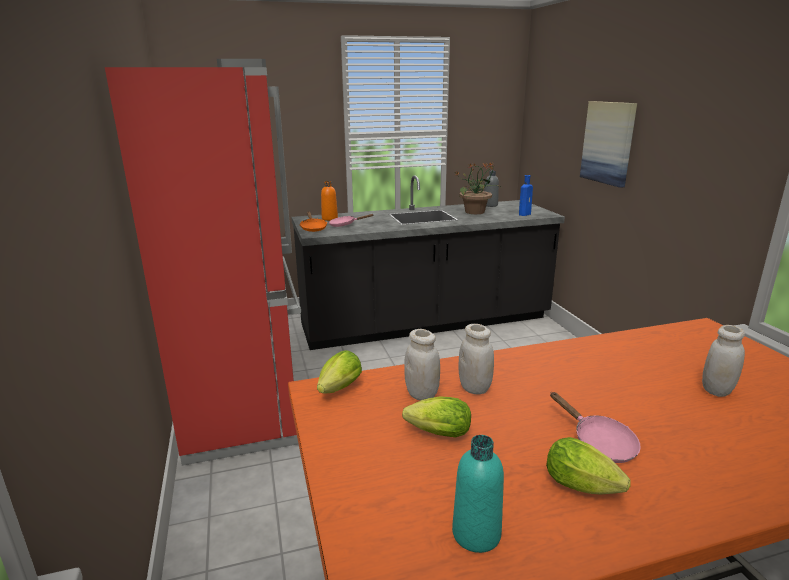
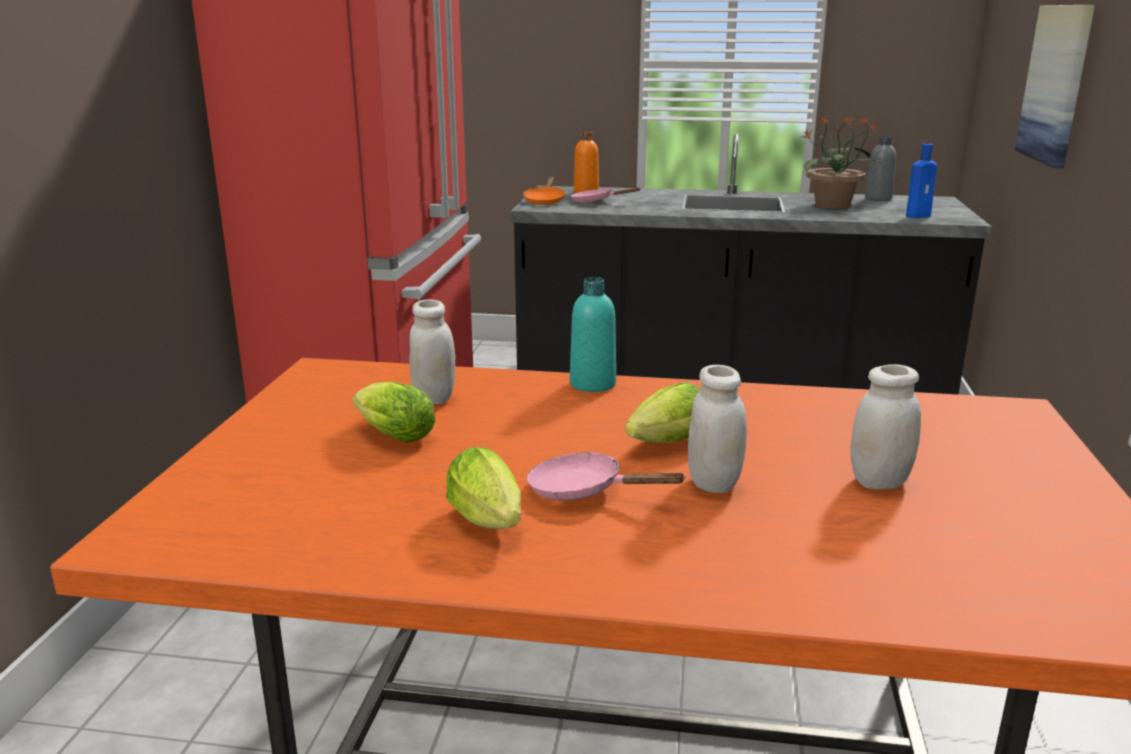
camera: 25 degrees right, 0 degrees up
lettuce [317,350,362,393] -> lettuce moved to [626,382,701,443]
turquoise bottle [452,435,504,553] -> turquoise bottle moved to [570,277,616,392]
white jar [459,324,494,395] -> white jar moved to [688,365,747,493]
pink frying pan [550,392,641,463] -> pink frying pan turned 120 degrees clockwise [527,452,686,501]

